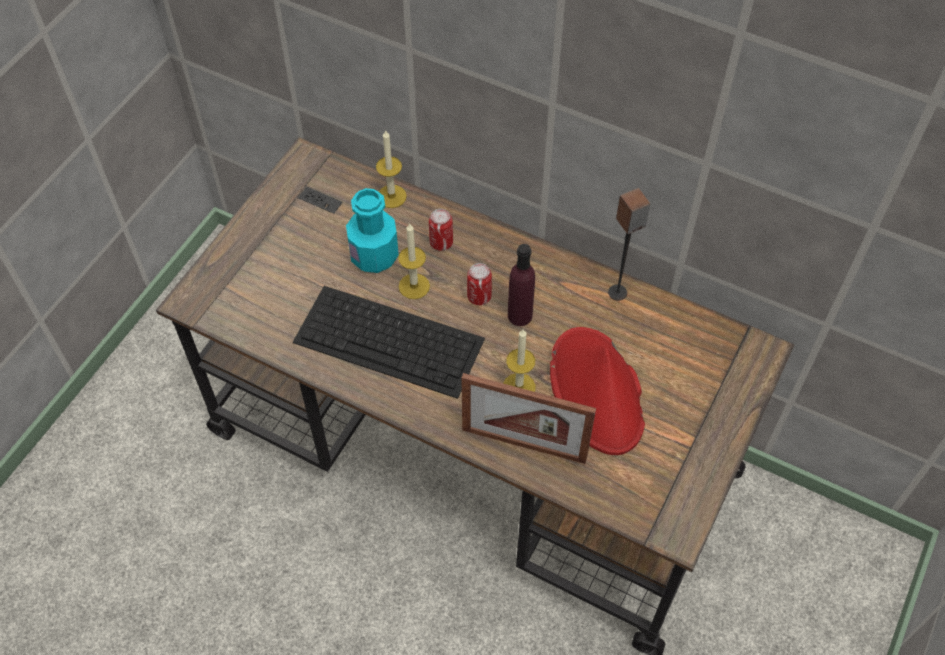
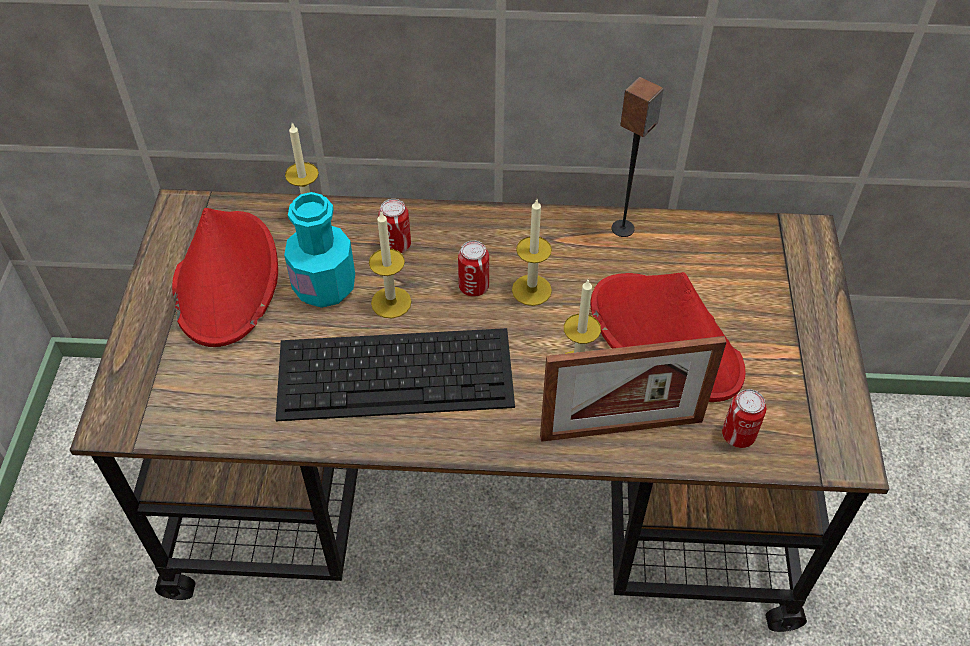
camera: 25 degrees left, 5 degrees down
purple bottle [508,244,535,326] -> candle [512,200,552,306]
none -> red hat [172,208,278,347]
none -> can [722,389,767,448]

